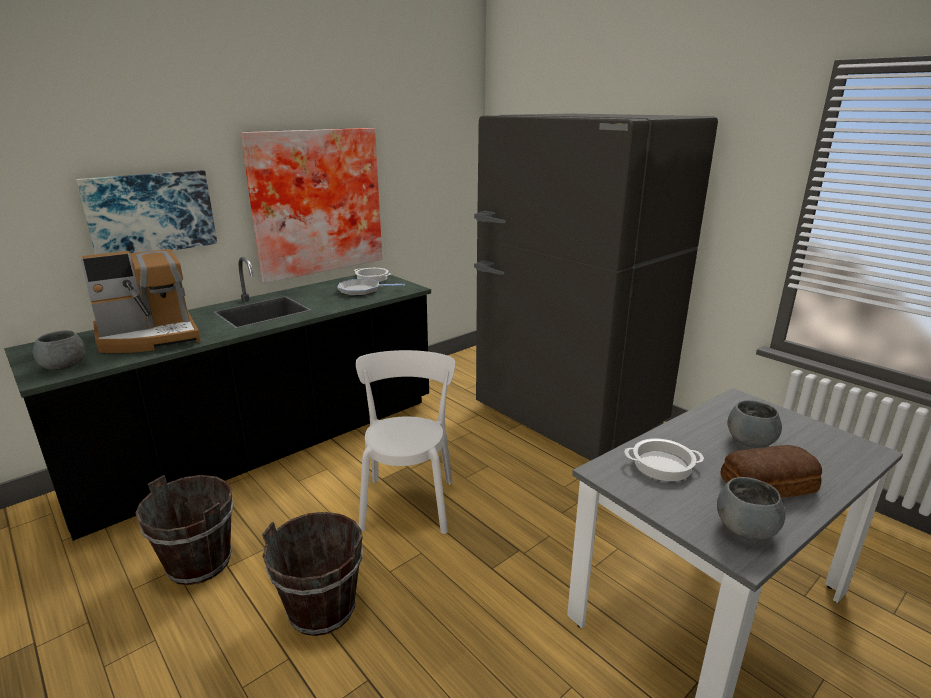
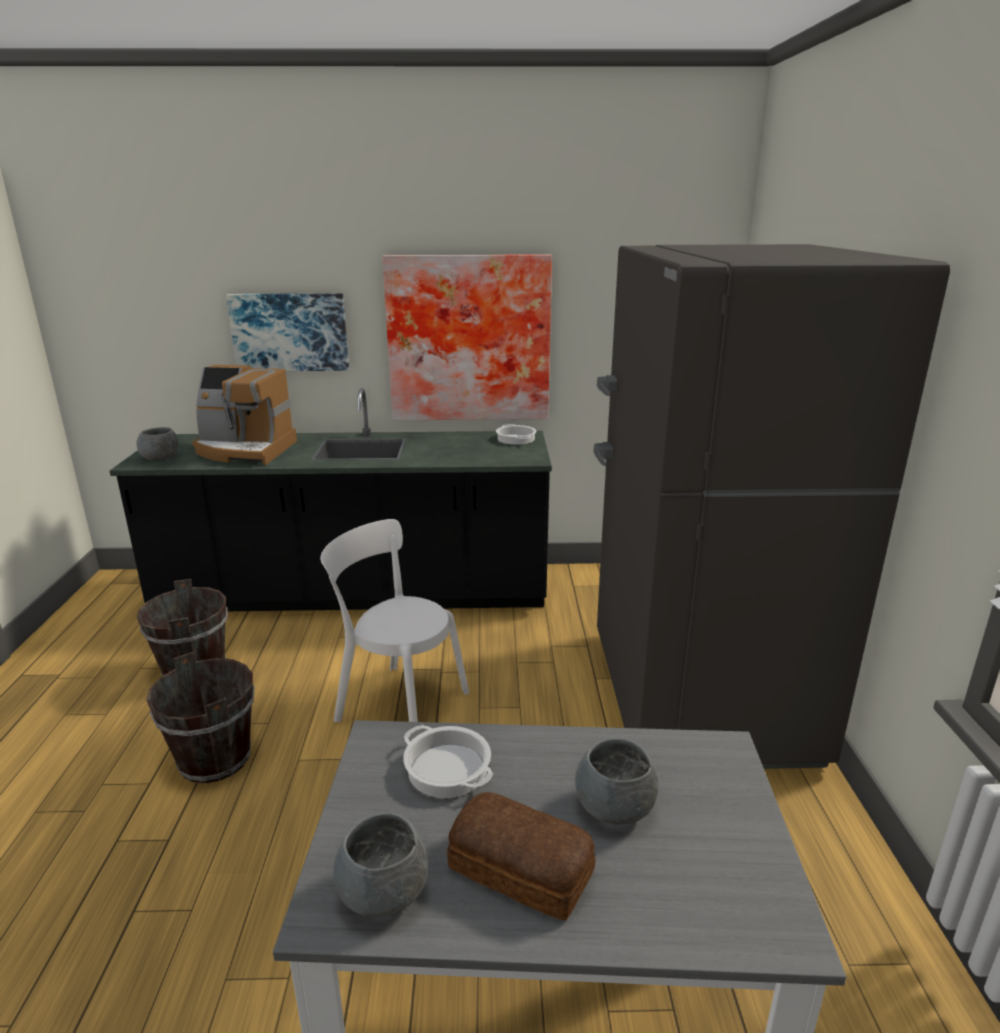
camera: 40 degrees right, 0 degrees up
frying pan [337,279,405,296] -> none
white chair [356,350,455,534] -> white chair turned 105 degrees counterclockwise [320,519,469,722]

